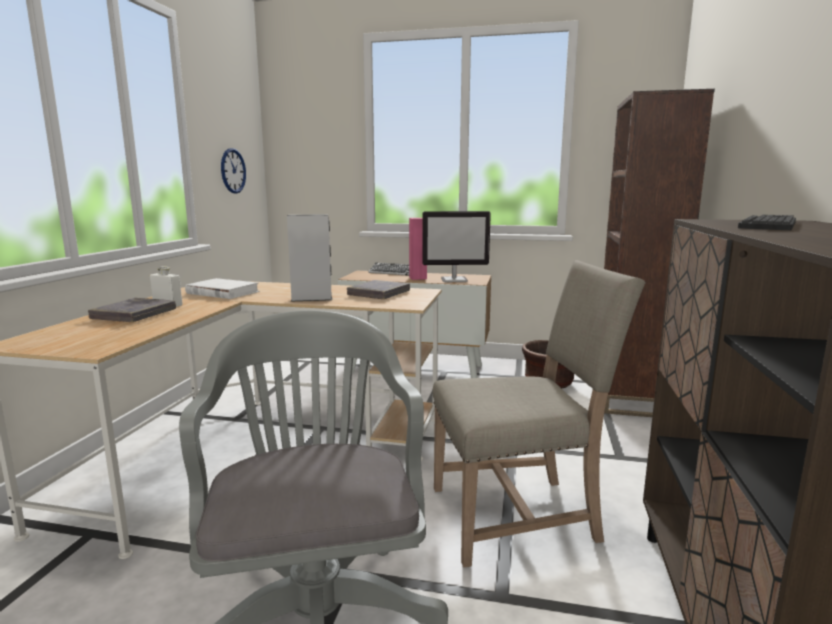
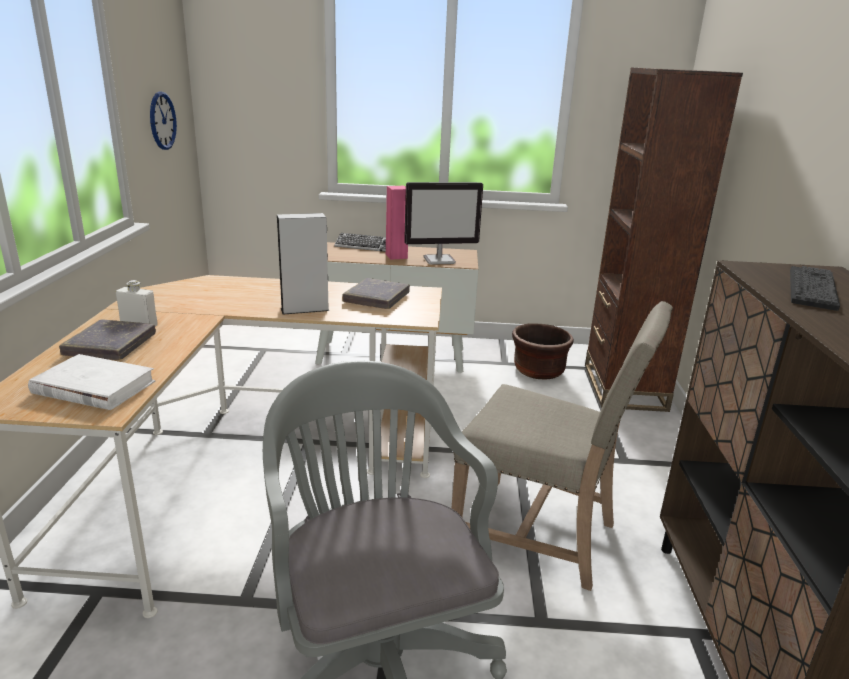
camera: 10 degrees left, 10 degrees up
white book [185,278,260,299] -> white book moved to [28,354,155,410]
beige chair [432,260,646,567] -> beige chair turned 45 degrees clockwise [452,301,673,591]

